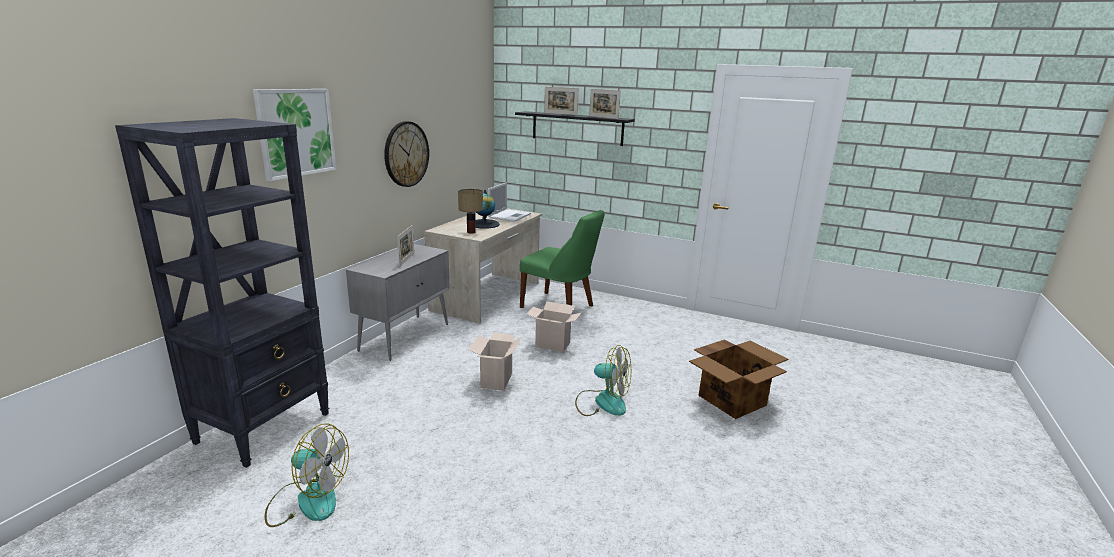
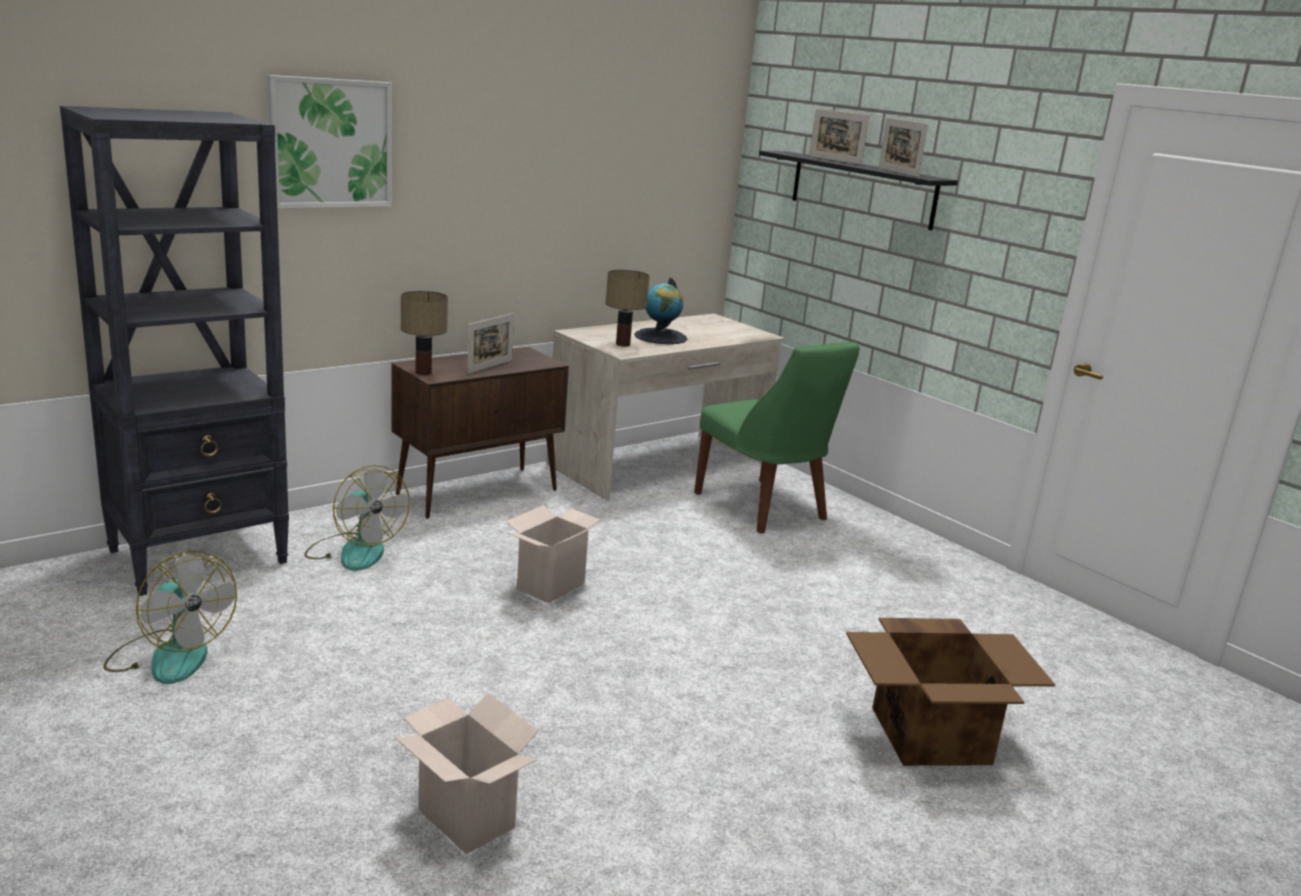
camera: 25 degrees right, 0 degrees up
grey cabinet [346,244,450,361] -> brown cabinet [391,347,569,519]
wall clock [384,121,429,187] -> none
laptop [488,182,531,222] -> none
cardboard box [526,301,581,352] -> cardboard box moved to [395,692,538,855]
fan [575,345,631,416] -> fan moved to [304,465,410,571]
none -> table lamp [401,291,448,375]

